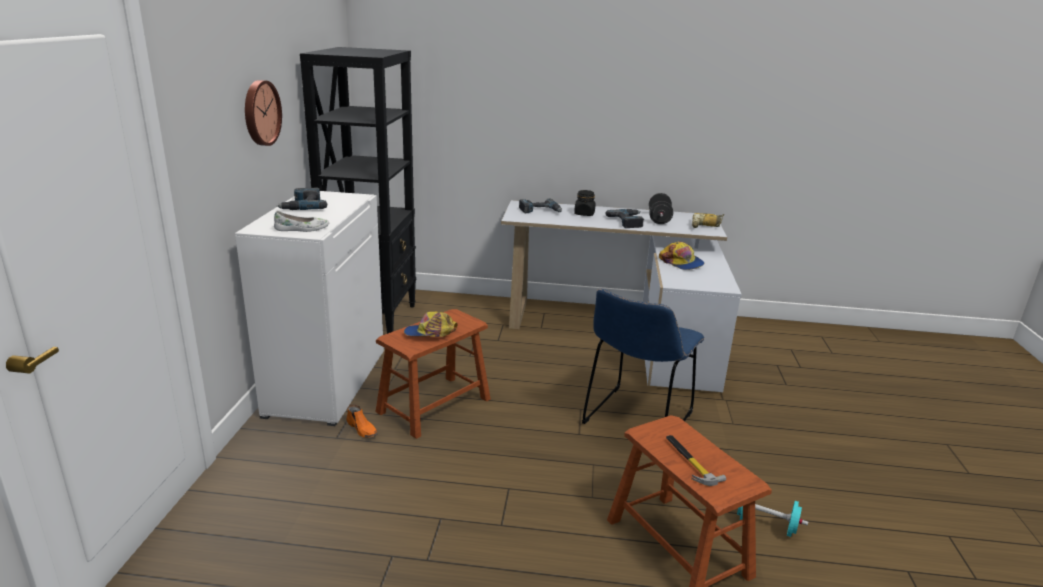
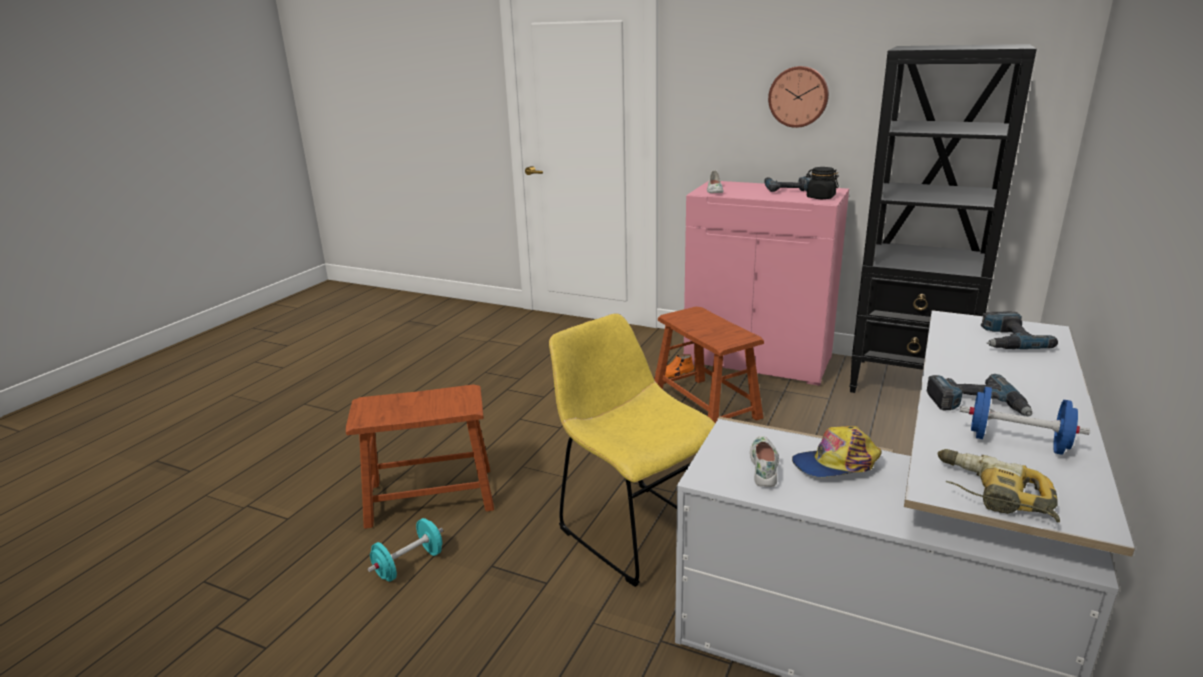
camera: 110 degrees right, 0 degrees up
white cabinet [235,191,384,426] -> pink cabinet [684,181,849,386]
cap [404,312,458,337] -> none
black jar [574,190,596,216] -> black jar moved to [806,167,839,199]
blue chair [582,289,704,424] -> yellow chair [549,313,715,587]
black dumbbell [649,193,673,224] -> blue dumbbell [960,387,1090,455]
hammer [666,435,726,486] -> none
none -> white shoe [750,436,780,487]

